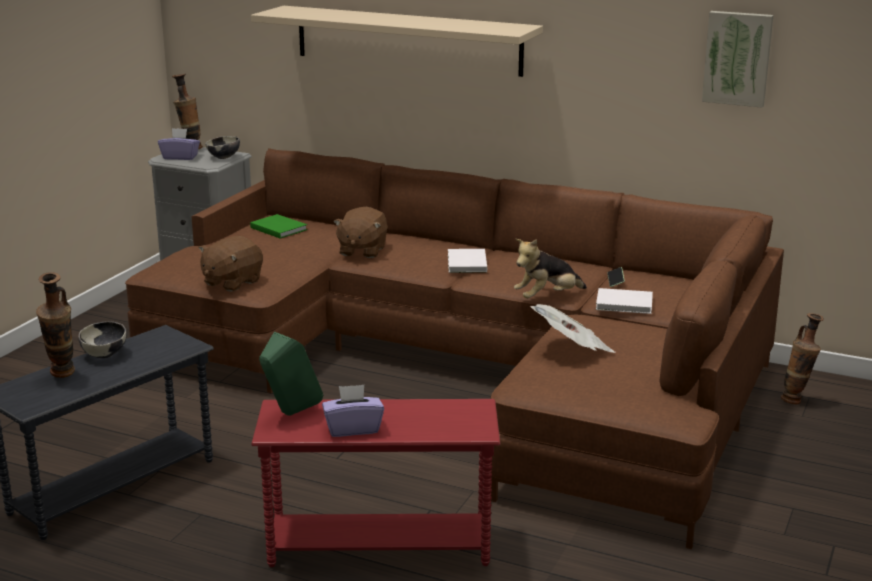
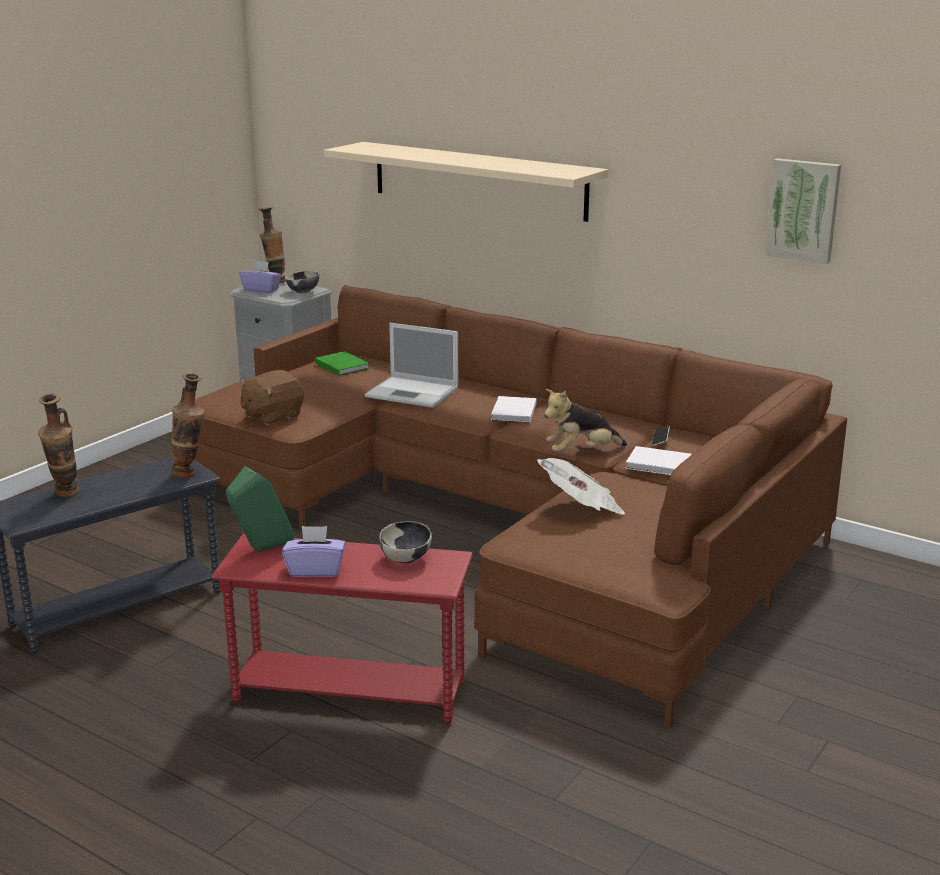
camera: 10 degrees right, 0 degrees up
bowl [78,321,127,358] -> bowl moved to [379,521,432,564]
brown plush toy [333,207,388,258] -> laptop [365,323,458,408]
vase [781,313,824,405] -> vase moved to [171,373,205,478]

